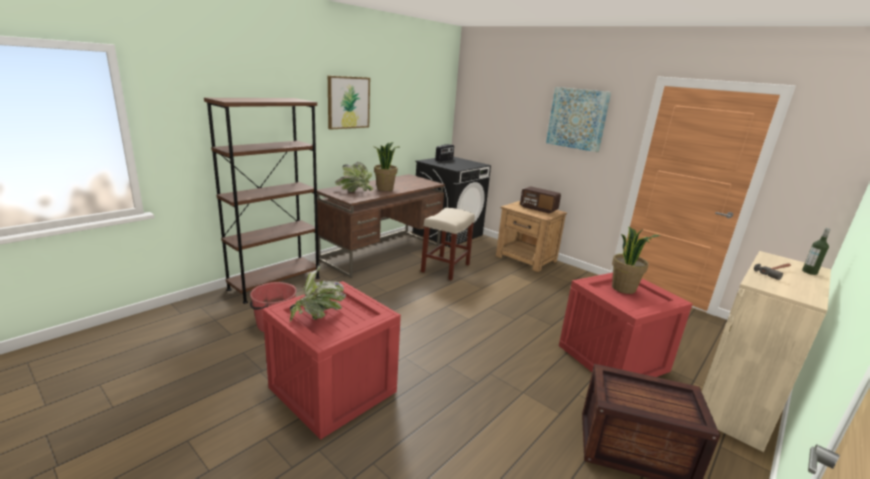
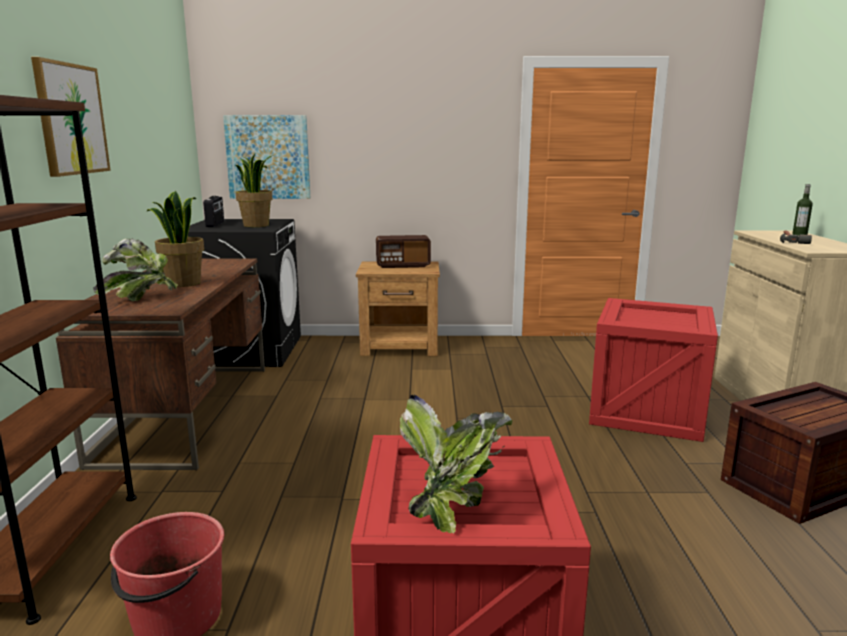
camera: 40 degrees left, 5 degrees down
beige stool [421,208,475,281] -> none
picture [546,87,611,152] -> picture moved to [223,115,310,199]
potted plant [612,226,661,294] -> potted plant moved to [236,154,273,227]

